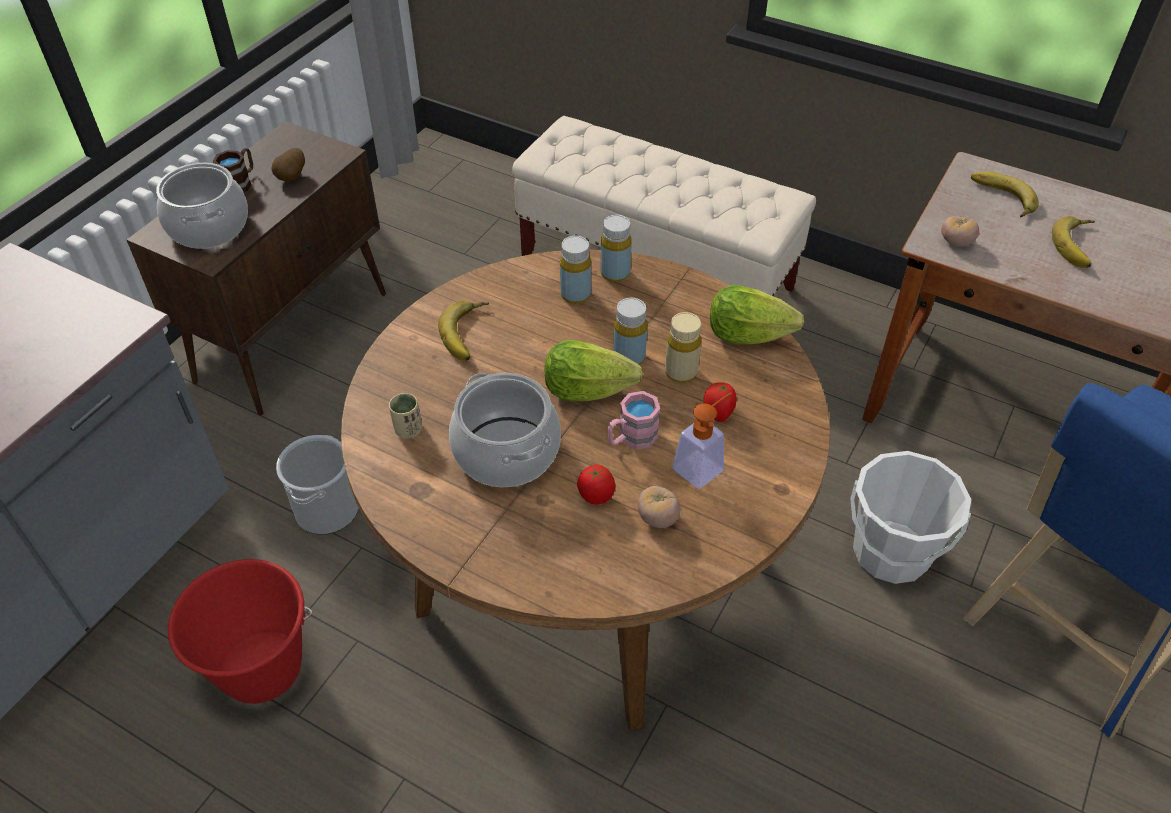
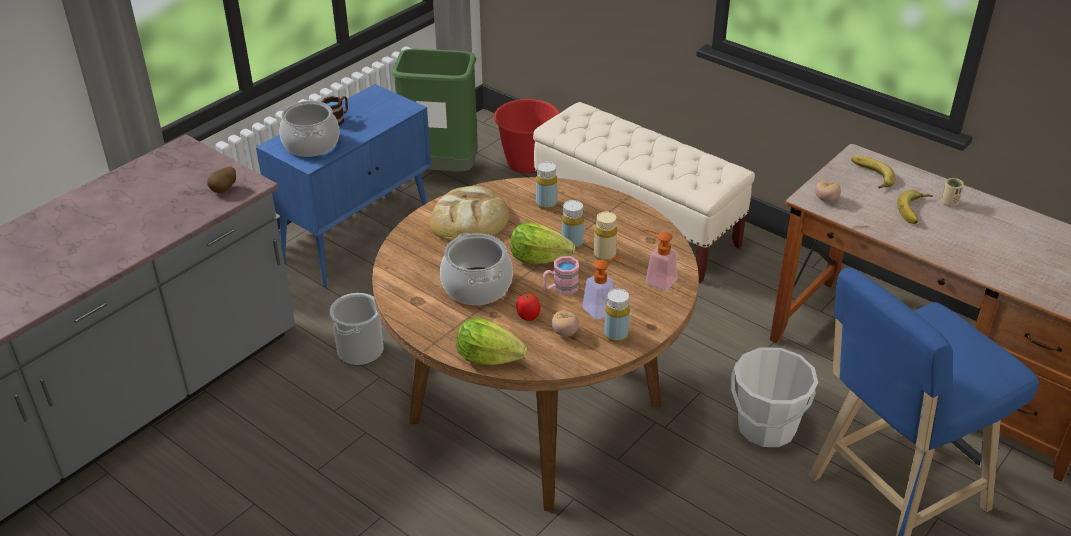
camera: 10 degrees right, 10 degrees down
brown cabinet [127,121,386,416] -> blue cabinet [256,84,431,287]
red bucket [168,559,312,704] -> red bucket moved to [493,99,560,174]
potato [271,148,305,182] -> potato moved to [207,166,236,193]
beige cup [389,393,422,439] -> beige cup moved to [941,178,964,207]
banana [438,301,489,361] -> bread [429,186,509,241]
yellow bottle [601,215,632,282] -> yellow bottle moved to [604,289,630,342]
tomato [704,382,737,422] -> none
lettuce [710,285,804,344] -> lettuce moved to [456,317,527,365]
none -> green trash can [392,49,478,171]
none -> soap dispenser [643,229,677,291]

